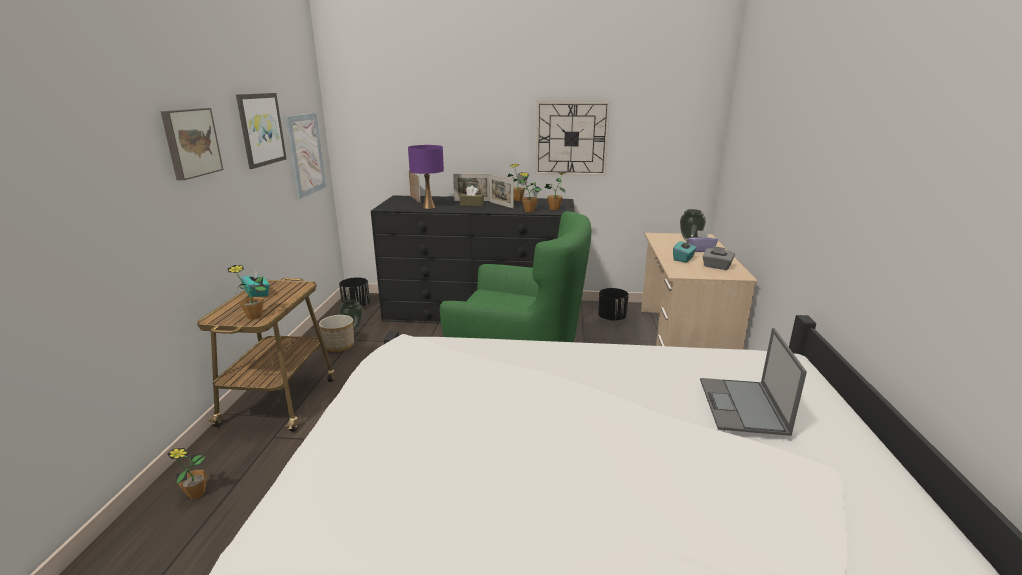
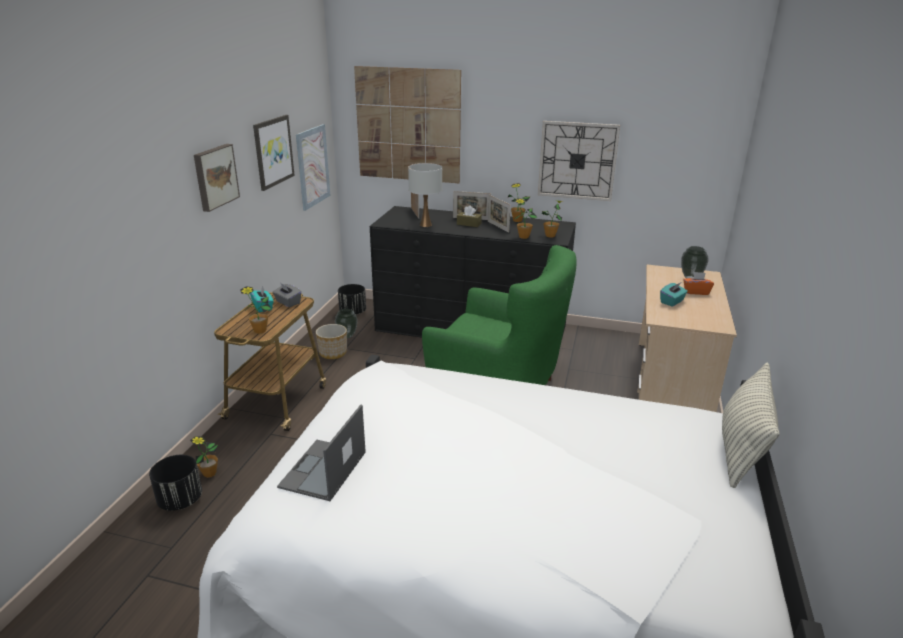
camera: 10 degrees right, 5 degrees up
purple table lamp [408,145,444,209] -> white table lamp [408,163,442,227]
black planter [598,288,629,321] -> black planter moved to [149,455,202,511]
purple tissue box [687,231,718,252] -> orange tissue box [683,272,714,295]
laptop [700,328,807,436] -> laptop moved to [277,405,366,501]
grey tissue box [702,246,735,270] -> grey tissue box moved to [273,283,301,307]
none -> picture [354,66,461,183]
none -> pillow [722,363,780,488]

